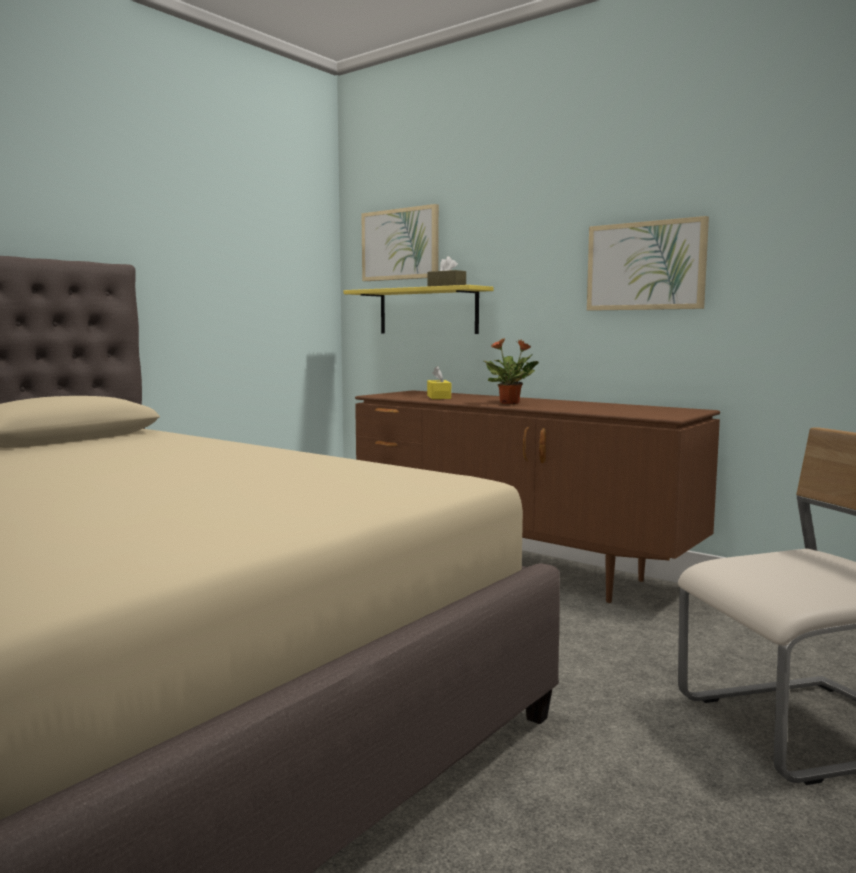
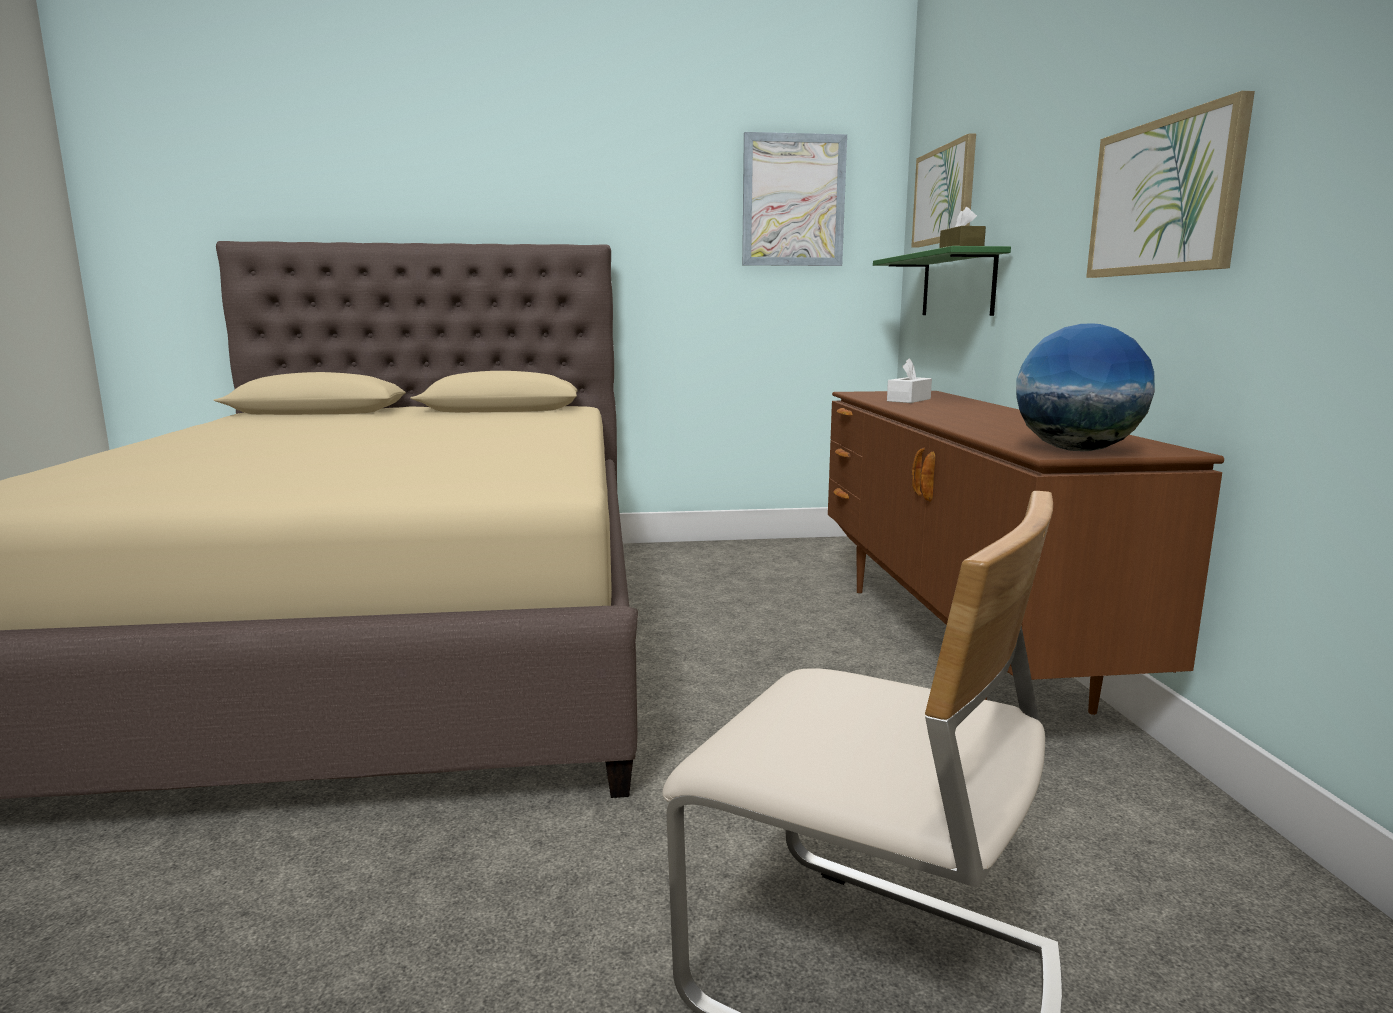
camera: 45 degrees right, 5 degrees up
yellow shelf [344,285,494,334] -> green shelf [873,246,1011,316]
yellow tissue box [427,366,451,399] -> white tissue box [887,358,932,403]
potted plant [484,338,539,404] -> none
none -> picture [742,132,847,266]
none -> globe [1016,323,1155,451]

